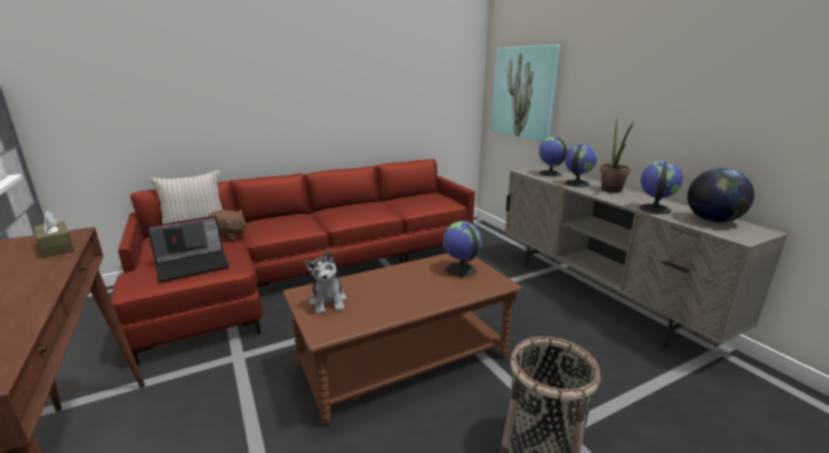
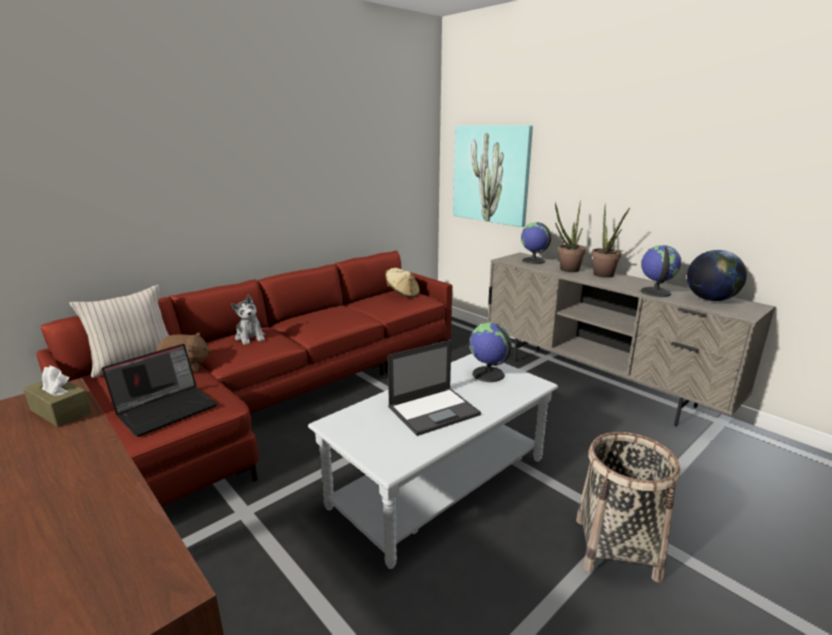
camera: 15 degrees left, 0 degrees up
brown coffee table [283,253,522,425] -> grey coffee table [308,354,558,569]
plush toy [305,250,347,314] -> plush toy moved to [231,295,265,345]
globe [565,144,597,187] -> potted plant [555,200,586,272]
none -> beige hat [386,268,420,298]
none -> laptop [388,340,481,436]

